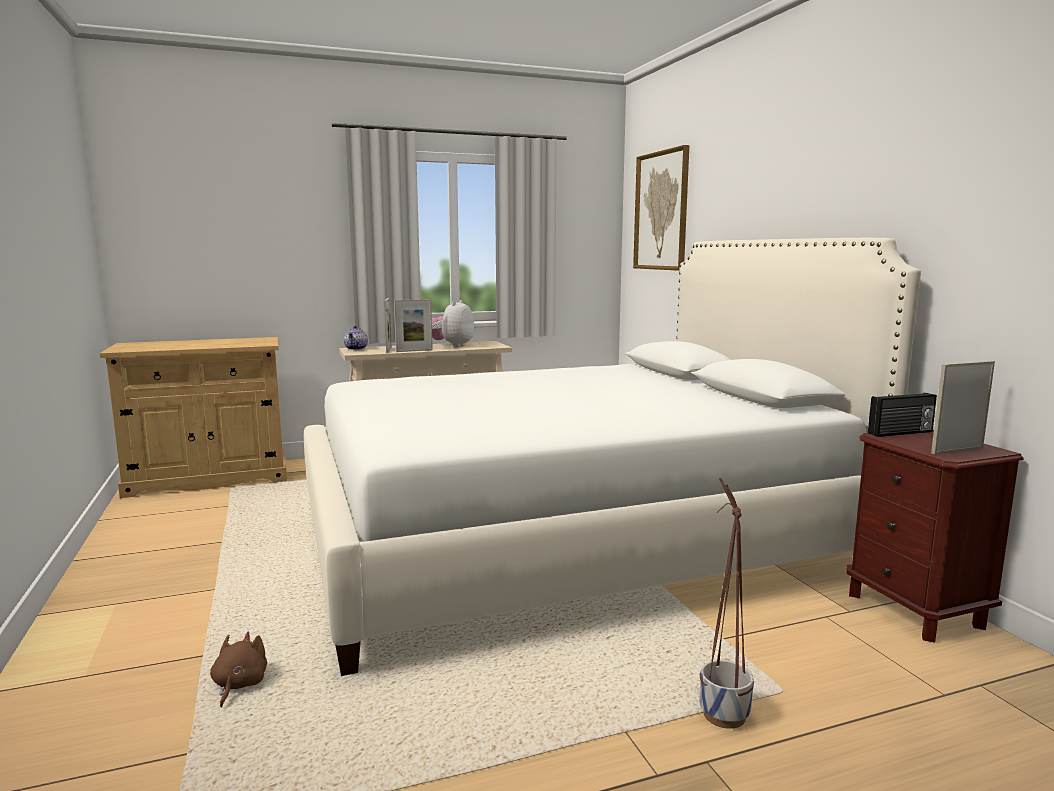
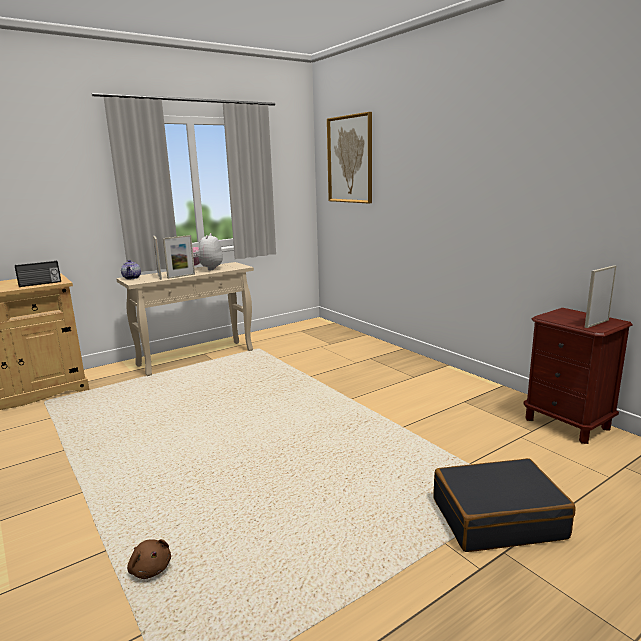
camera: 15 degrees left, 5 degrees up
brown plush toy [210,632,267,708] -> brown plush toy turned 150 degrees clockwise [127,539,171,579]
white bed [304,238,921,676] -> none
planter [699,478,754,729] -> black suitcase [433,458,576,552]
radio [868,393,937,437] -> radio moved to [15,261,61,287]

